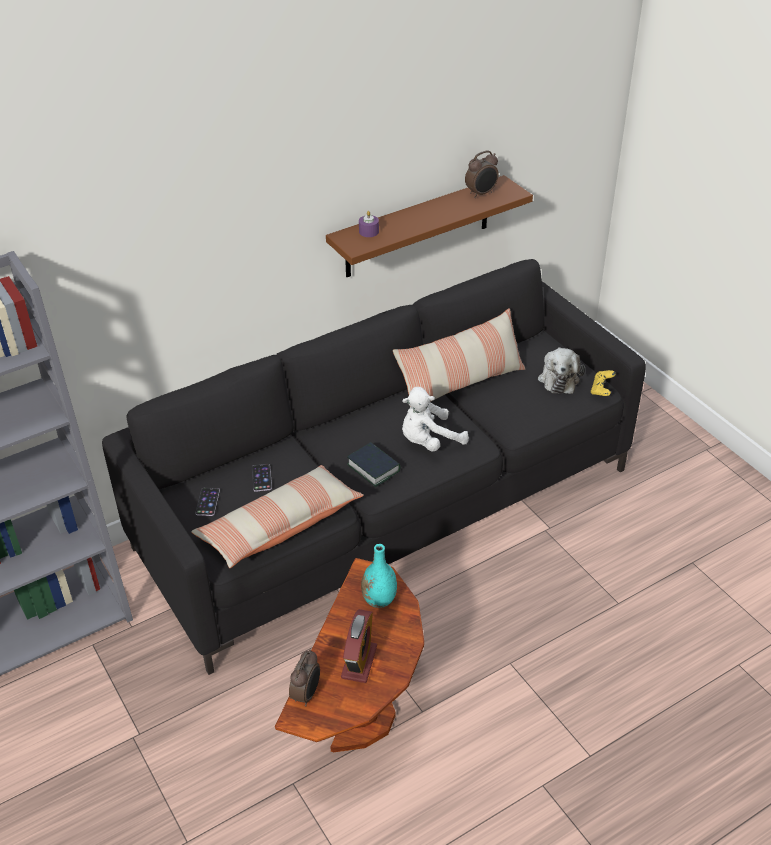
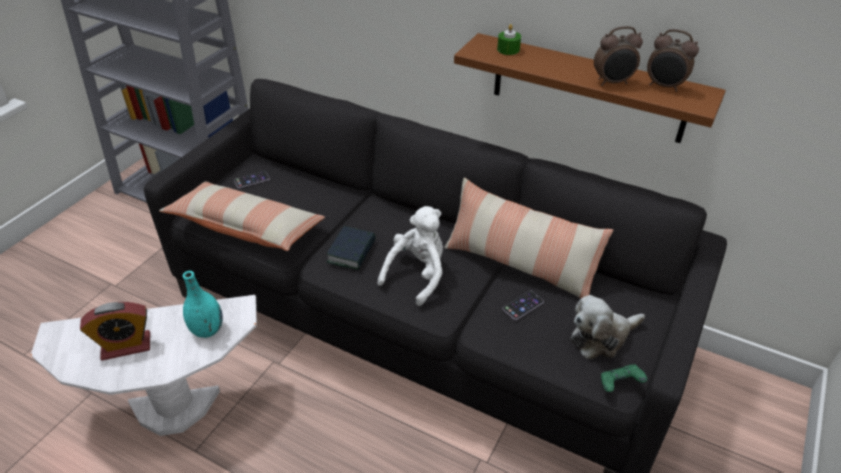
camera: 60 degrees right, 0 degrees up
phone [252,464,272,492] -> phone moved to [503,291,544,320]
brown side table [275,558,424,752] -> white side table [31,295,257,436]
alarm clock [289,649,320,707] -> alarm clock moved to [594,26,643,86]
purple candle [359,211,379,237] -> green candle [497,24,521,55]
white plush toy [402,387,469,452] -> white plush toy turned 90 degrees clockwise [378,206,443,306]
yellow game controller [591,370,616,396] -> green game controller [601,364,647,392]

